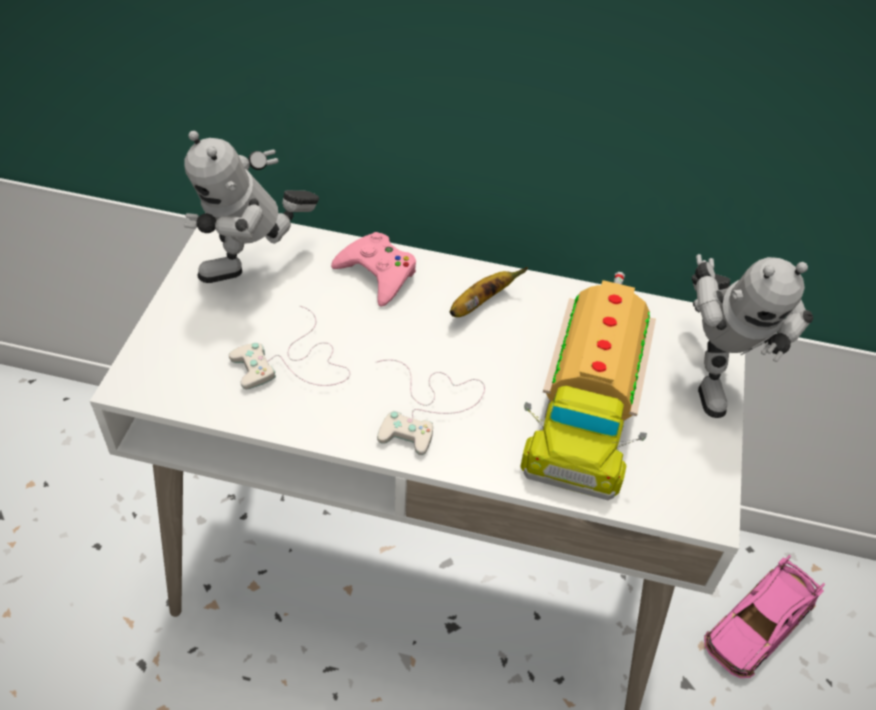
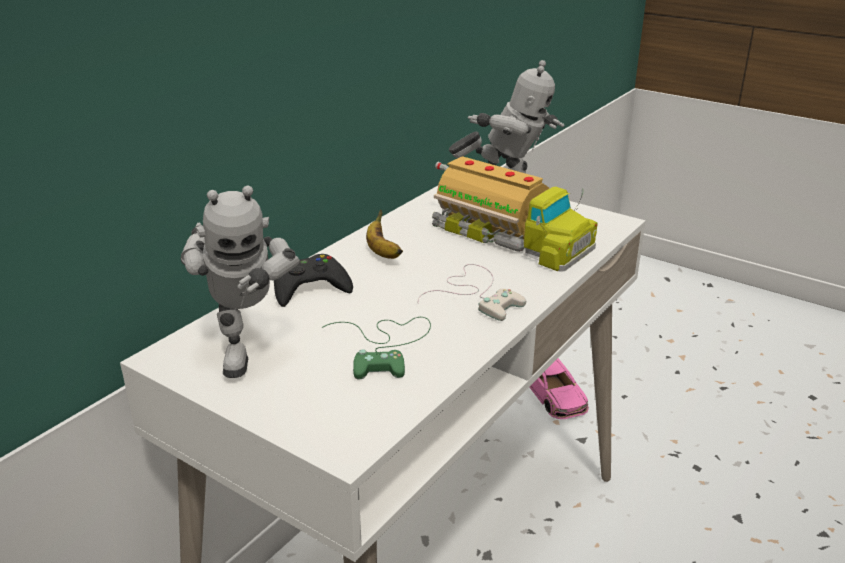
camera: 65 degrees left, 20 degrees down
white game controller [229,306,350,389] -> green game controller [322,317,431,380]
pink game controller [331,232,416,307] -> black game controller [274,254,353,307]

